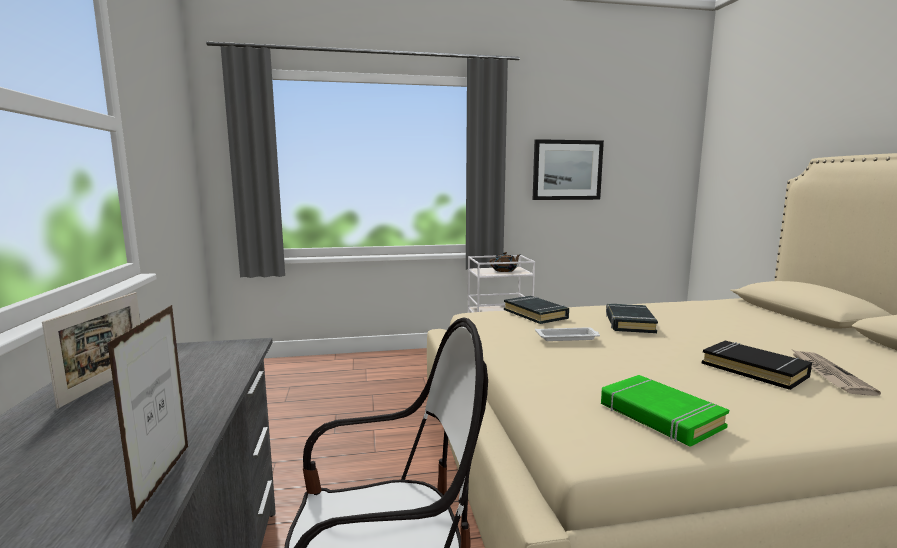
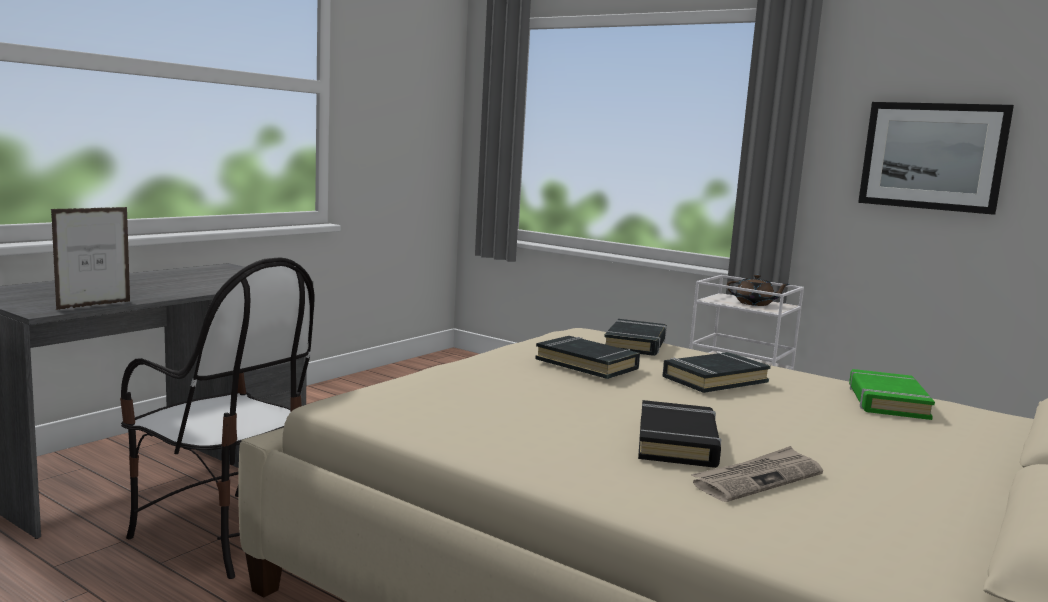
camera: 45 degrees right, 0 degrees up
picture frame [42,292,140,409] -> none
white tray [535,327,600,341] -> black book [535,336,640,379]
green book [601,375,729,447] -> green book moved to [849,369,935,420]

